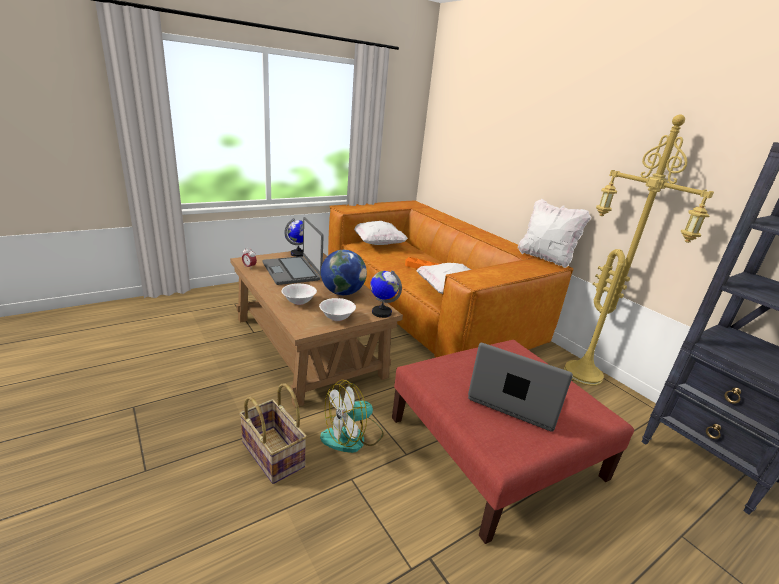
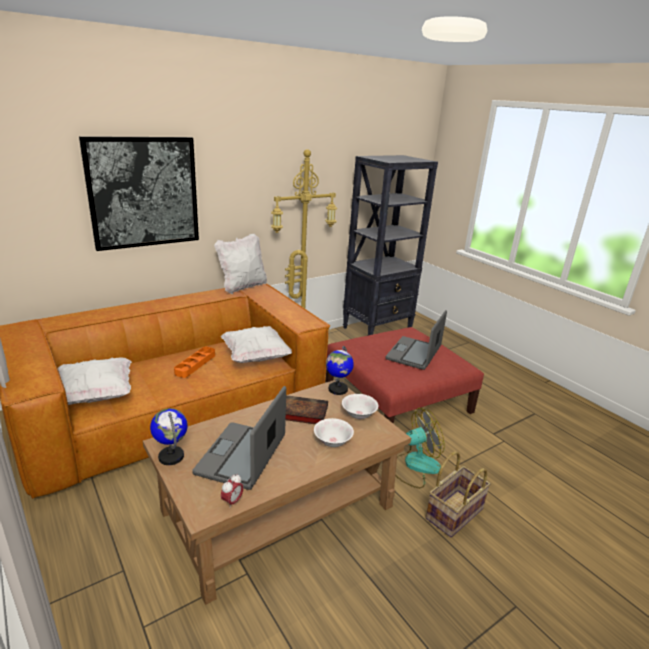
camera: 90 degrees left, 0 degrees up
laptop [262,217,324,285] -> laptop turned 135 degrees clockwise [192,386,286,490]
fan [320,380,383,453] -> fan turned 75 degrees counterclockwise [395,408,445,488]
globe [321,250,367,295] -> book [286,395,328,424]
none -> picture [79,136,199,251]

